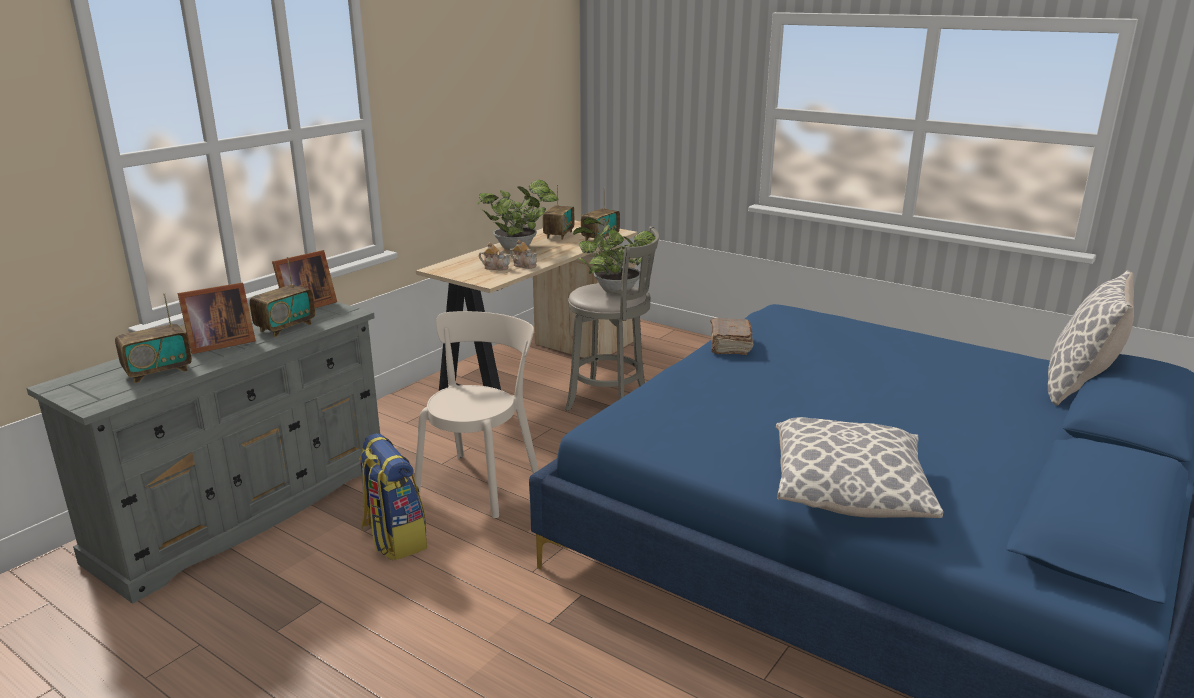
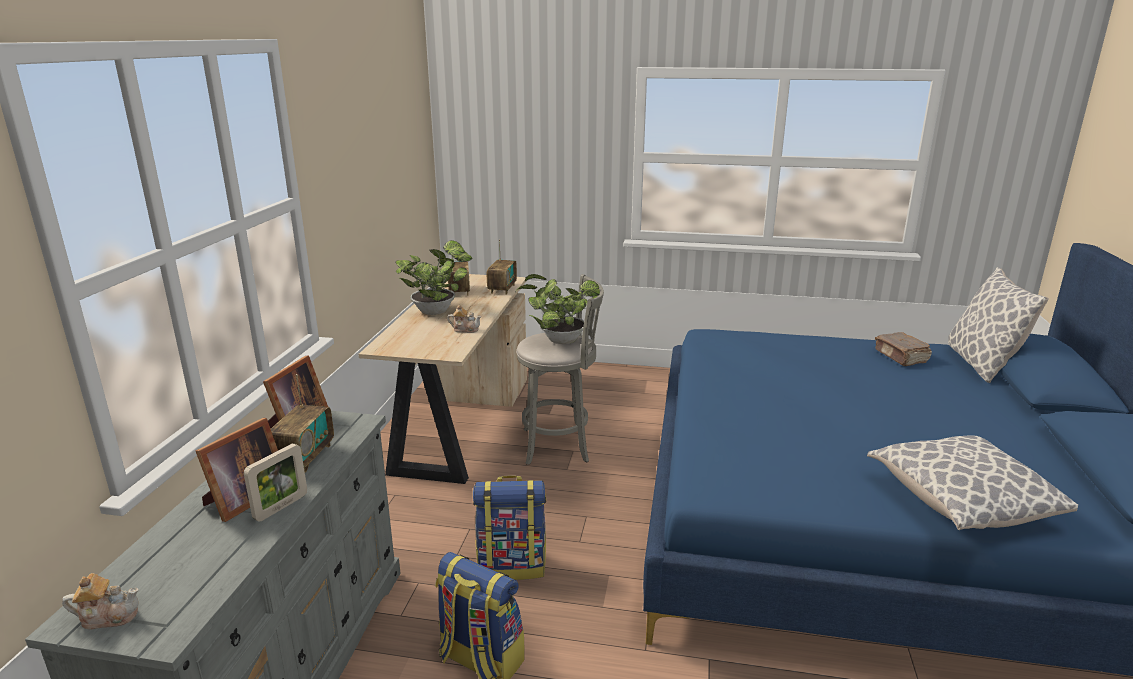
camera: 25 degrees left, 0 degrees up
radio [115,293,192,383] -> none
beige chair [414,311,539,518] -> backpack [473,476,546,580]
teapot [479,242,511,271] -> teapot moved to [62,573,139,629]
brown book [710,318,753,355] -> brown book moved to [875,332,932,366]
none -> picture frame [244,444,307,522]

